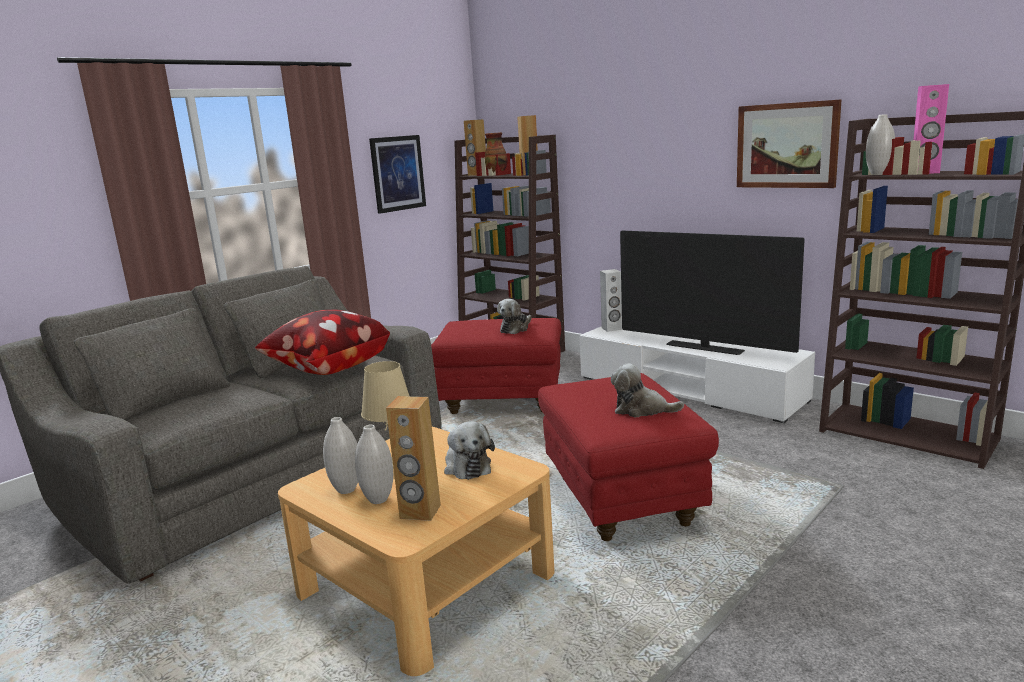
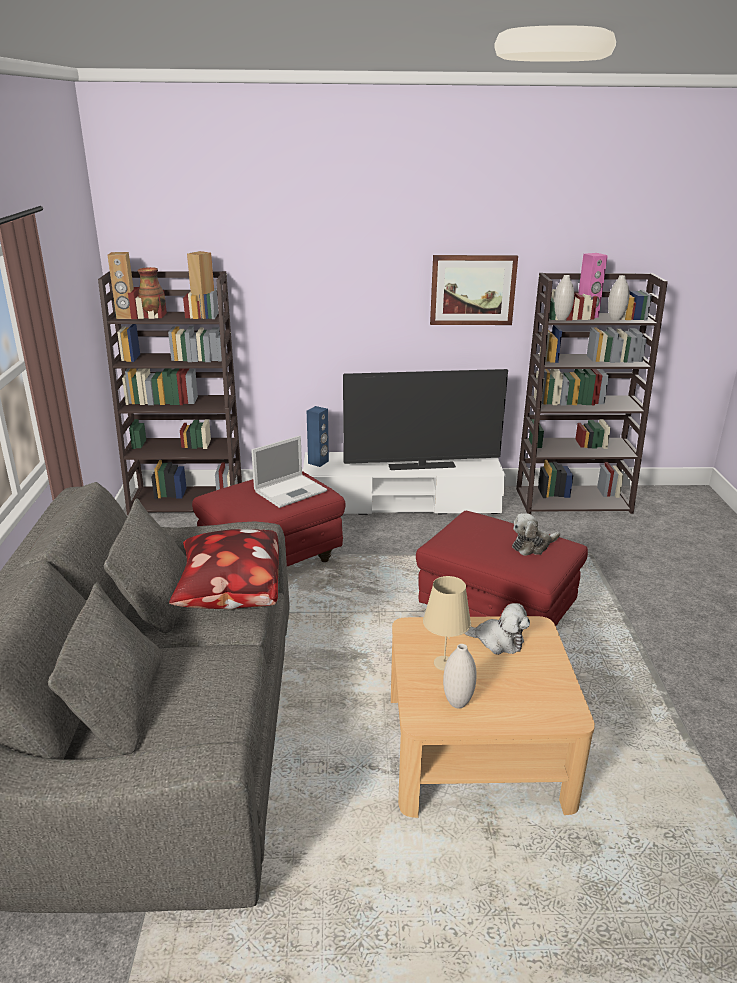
camera: 45 degrees left, 10 degrees up
white vase [355,425,393,504] -> white vase moved to [608,275,629,321]
picture [369,135,426,214] -> none
brown speaker [386,396,441,521] -> none
plush toy [497,299,532,334] -> laptop [251,436,327,508]
white speaker [600,269,623,332] -> blue speaker [307,406,329,467]

